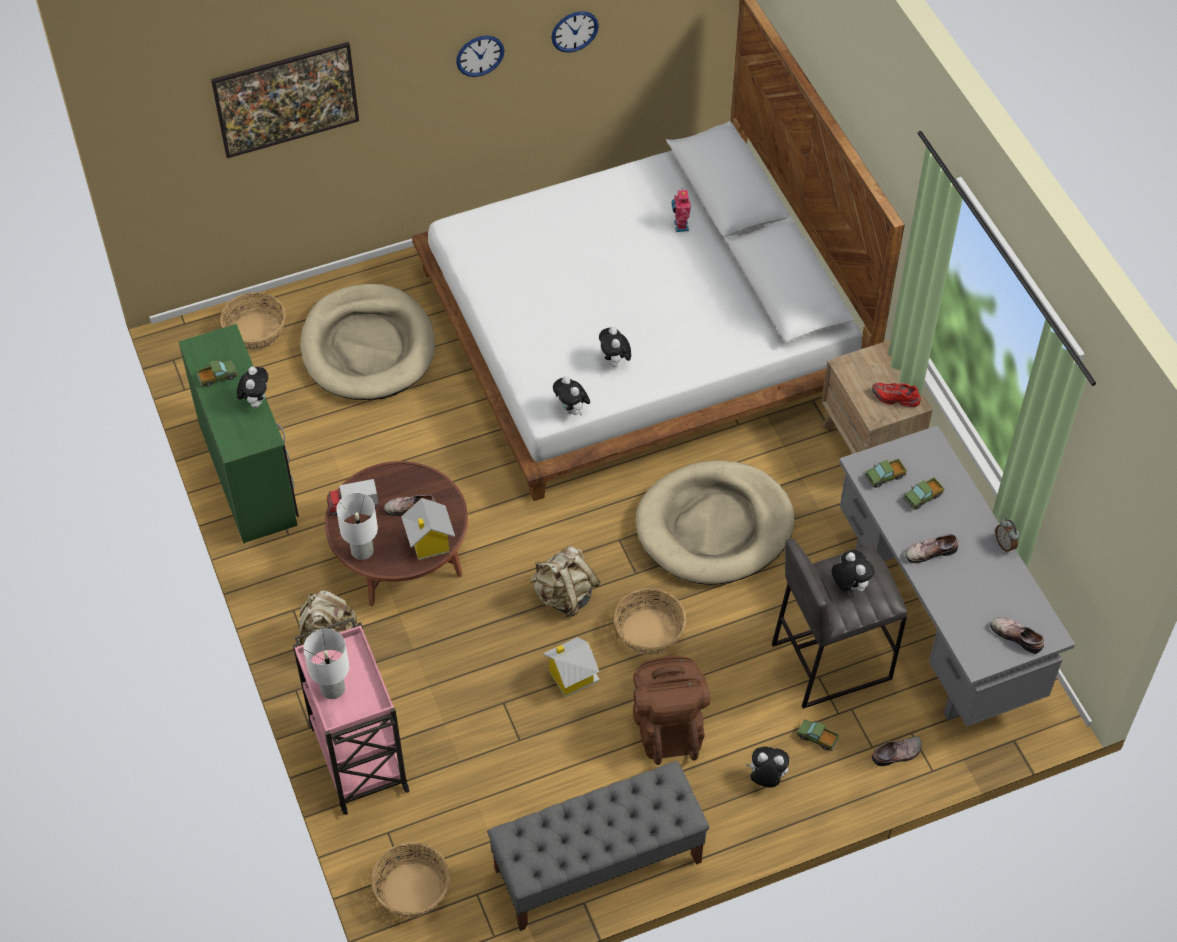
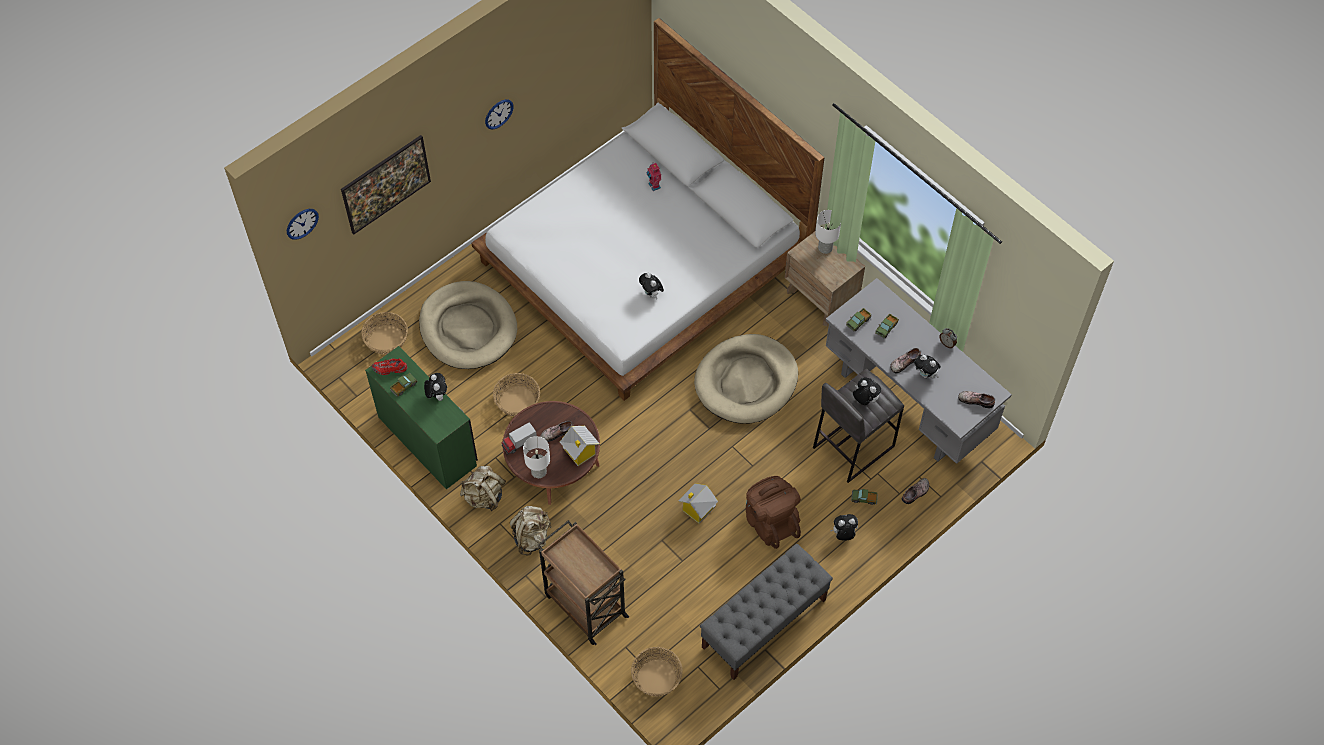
camera: 20 degrees left, 5 degrees up
pink cart [293,618,410,815] -> brown cart [537,520,629,645]
white table lamp [304,629,349,699] -> white table lamp moved to [815,210,841,254]
beige backpack [530,546,601,618] -> beige backpack moved to [460,466,506,511]
wall clock [551,11,599,53] -> wall clock moved to [287,209,319,240]
plush toy [553,376,590,415] -> plush toy moved to [914,355,941,378]
basket [614,588,686,655] -> basket moved to [493,373,540,417]
red shoe [872,383,921,407] -> red shoe moved to [372,359,407,375]

